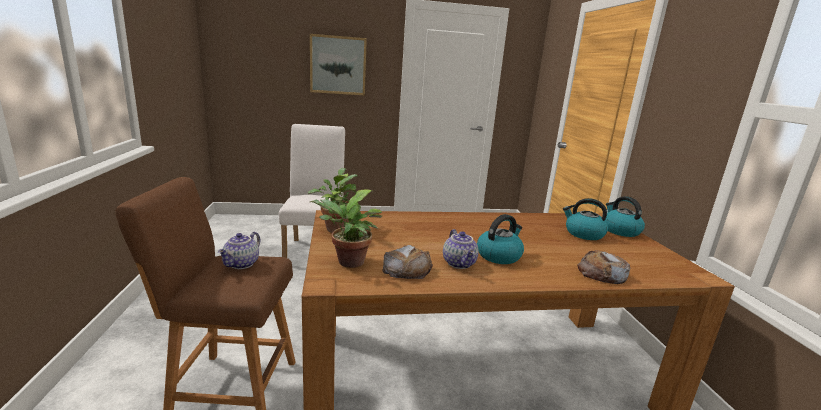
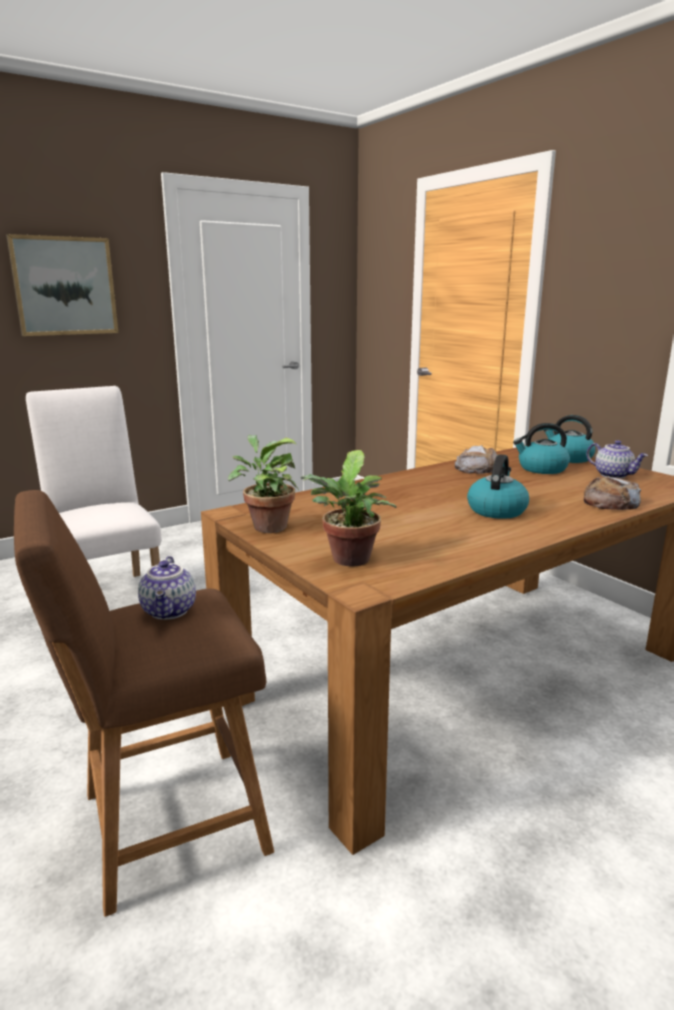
camera: 25 degrees left, 0 degrees up
bread [383,245,433,279] -> bread moved to [455,445,497,474]
teapot [443,229,479,269] -> teapot moved to [586,440,648,479]

